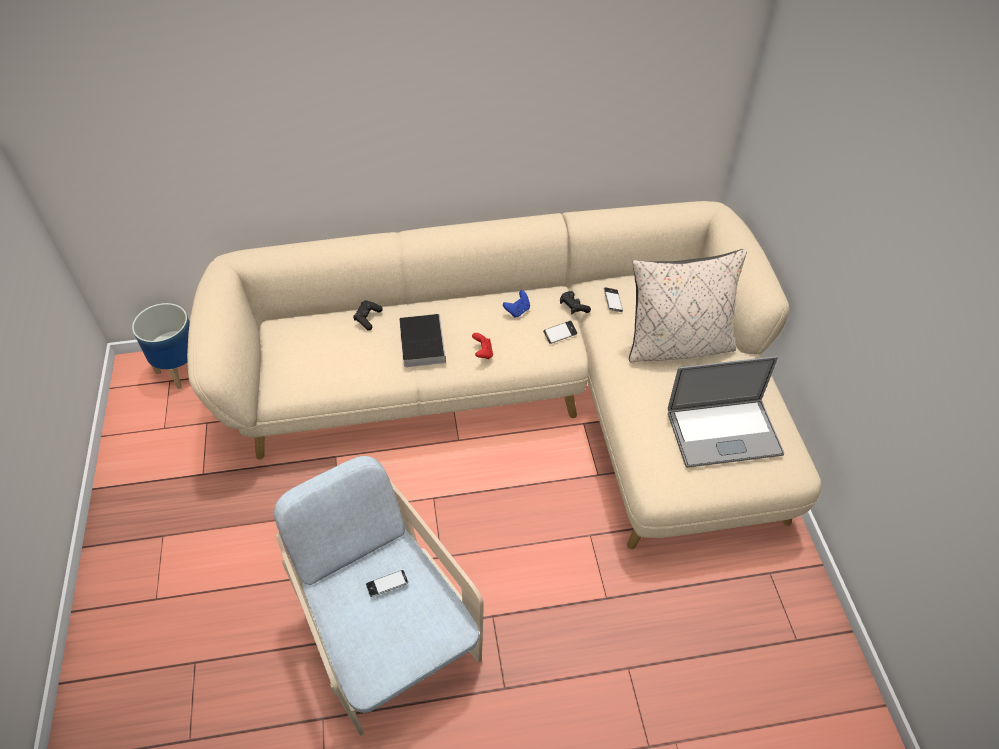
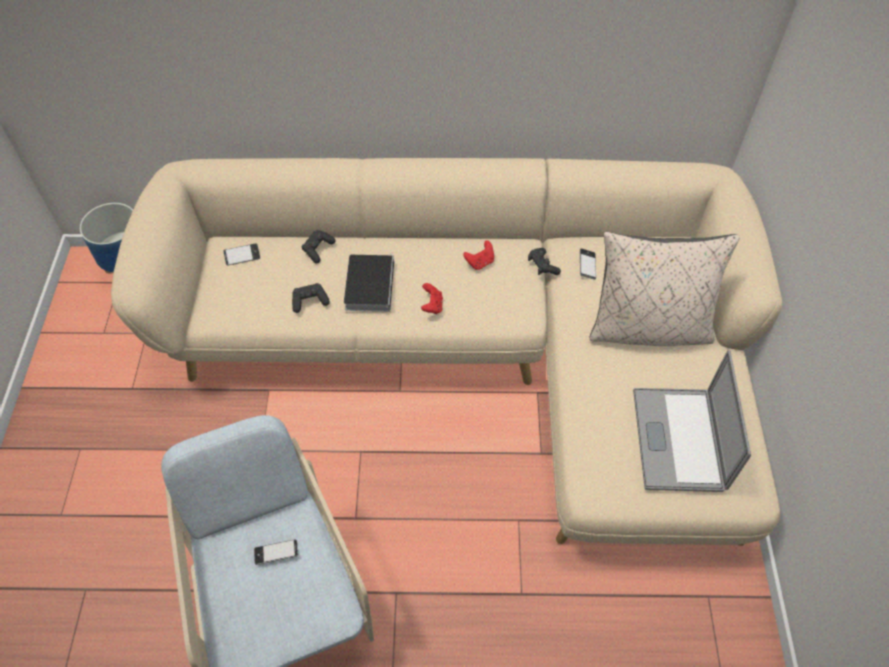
camera: 10 degrees right, 5 degrees up
blue game controller [503,290,530,317] -> red game controller [463,240,494,270]
phone [543,321,577,344] -> phone moved to [223,243,260,266]
laptop [668,356,784,468] -> laptop turned 90 degrees clockwise [633,350,751,492]
none -> black game controller [292,283,330,313]

